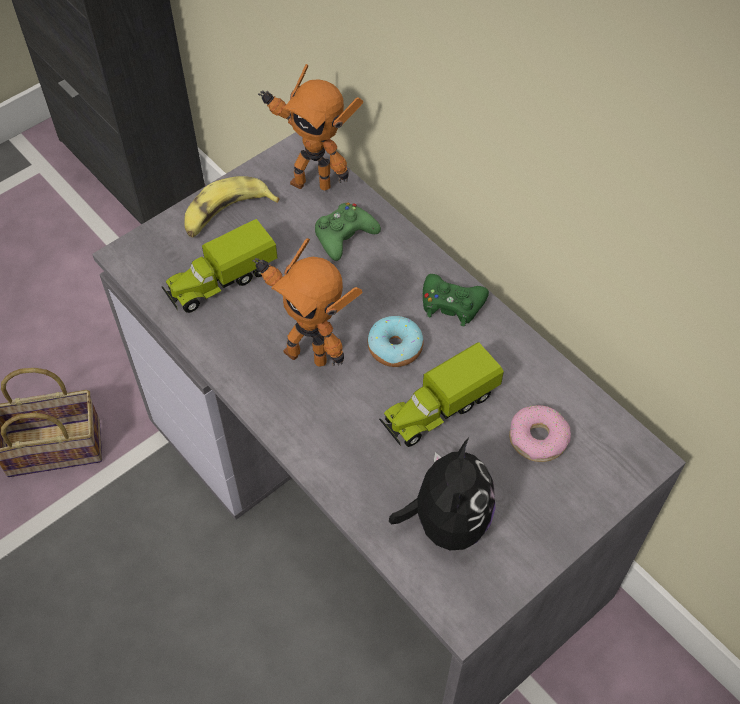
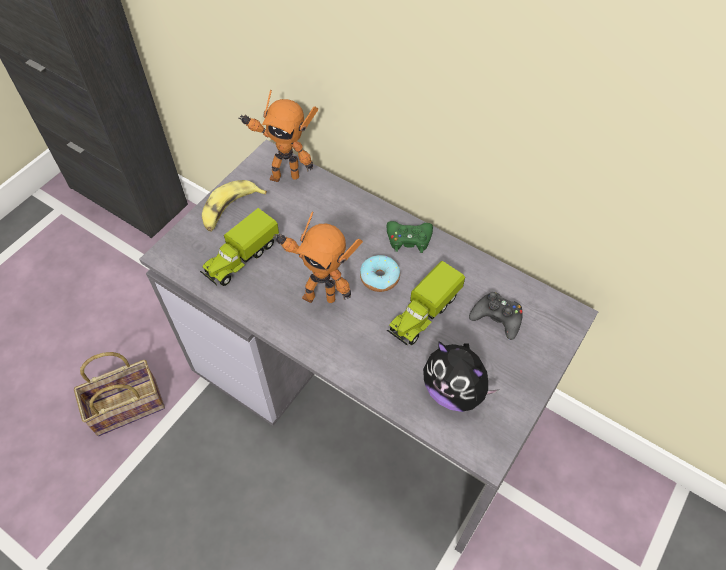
camera: 15 degrees left, 0 degrees up
green game controller [315,202,381,261] -> none
plush toy [389,438,495,550] -> plush toy turned 135 degrees clockwise [423,341,500,412]
donut [509,405,571,462] -> black game controller [469,292,523,340]

